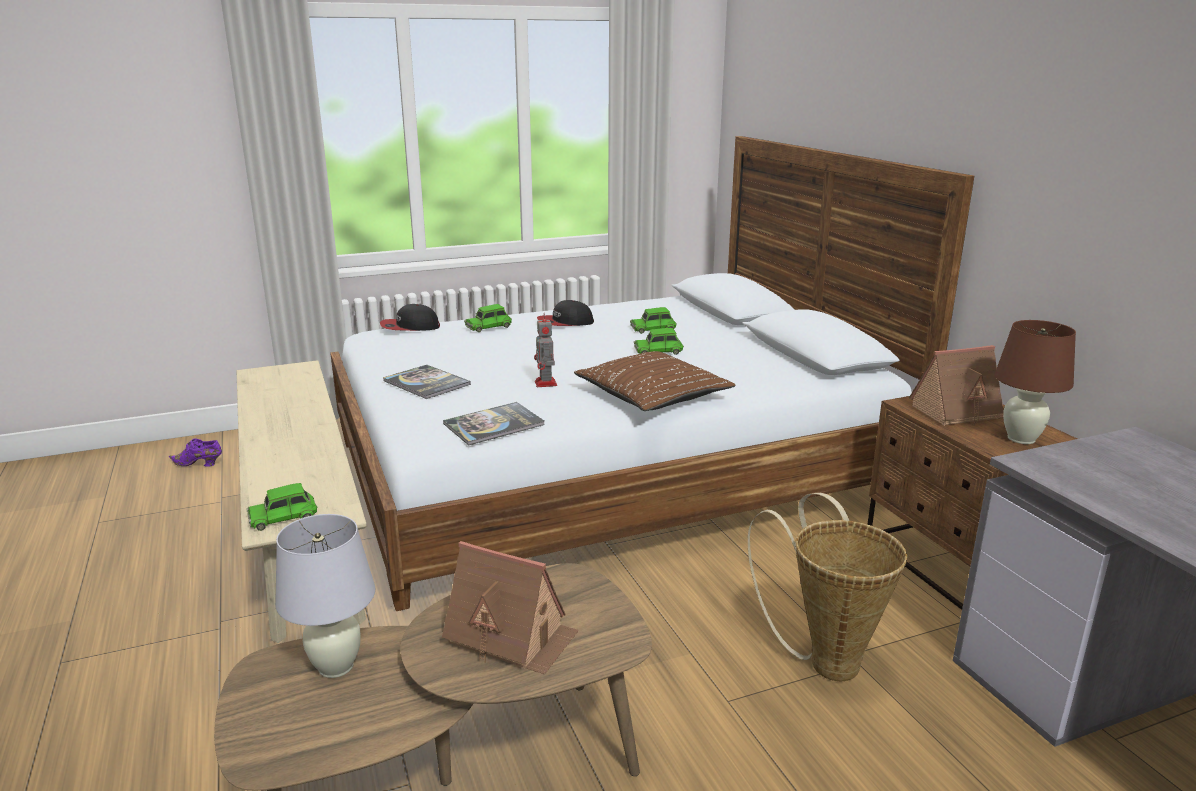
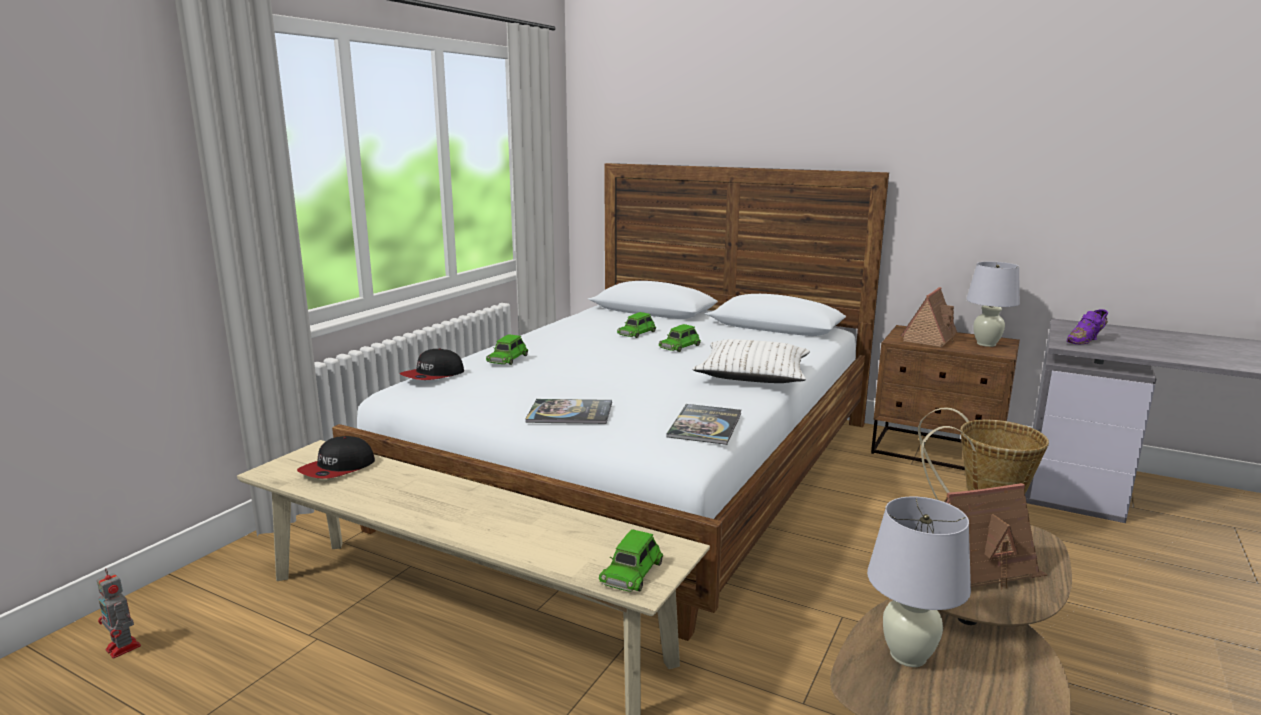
camera: 40 degrees left, 5 degrees down
purple shoe [169,438,222,467] -> purple shoe moved to [1067,309,1108,344]
toy robot [534,313,557,387] -> toy robot moved to [97,568,141,659]
cap [537,300,594,326] -> cap moved to [297,436,375,479]
brown pillow [574,351,736,411] -> white pillow [692,339,810,383]
brown table lamp [995,320,1076,444] -> white table lamp [966,262,1020,347]

